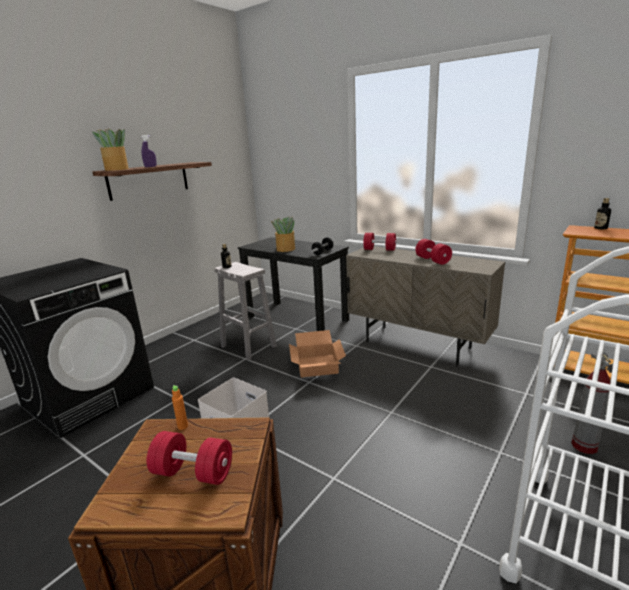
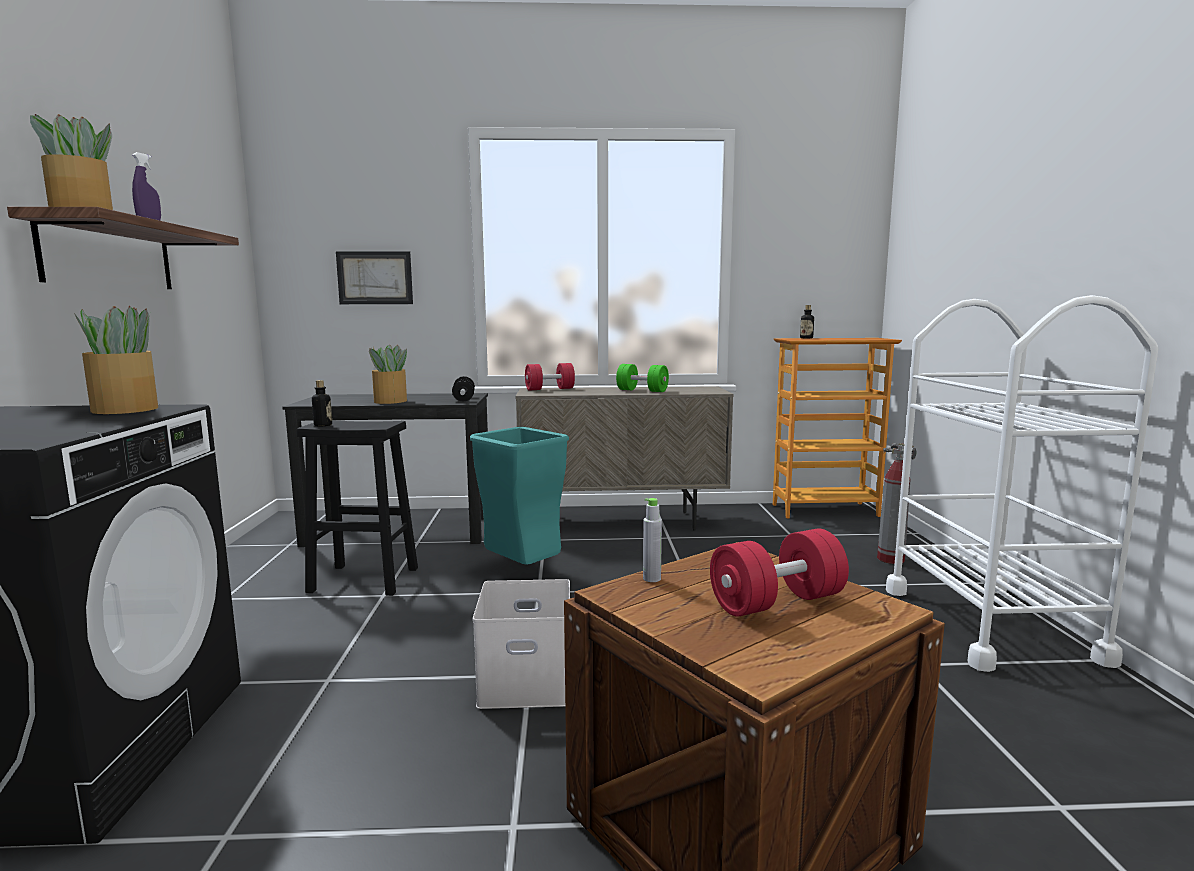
camera: 40 degrees left, 10 degrees down
orange bottle [172,385,188,430] -> grey bottle [643,498,662,582]
white stool [214,262,277,360] -> black stool [297,420,418,596]
cardboard box [289,330,346,378] -> turquoise trash can [470,427,569,565]
red dumbbell [415,239,452,265] -> green dumbbell [616,364,669,392]
none -> potted plant [74,306,158,414]
none -> picture [336,251,413,304]

